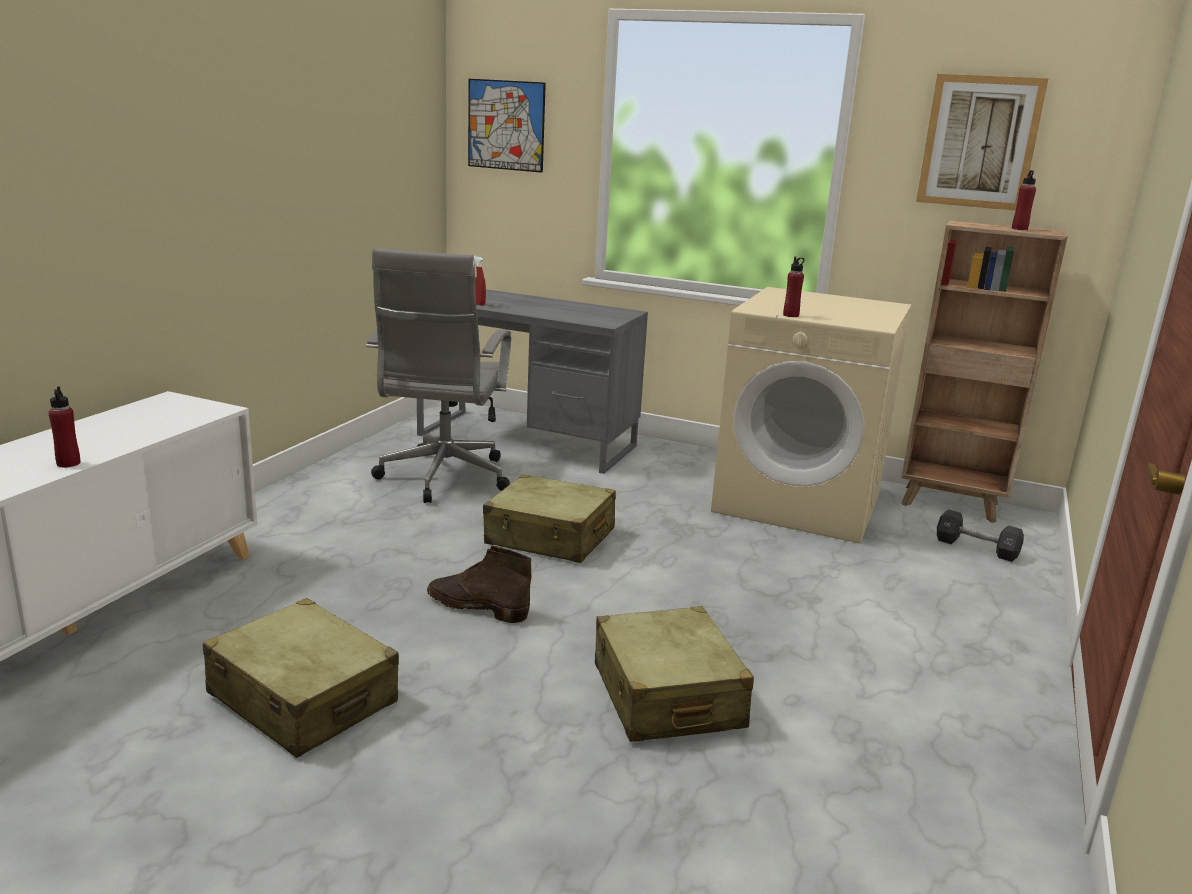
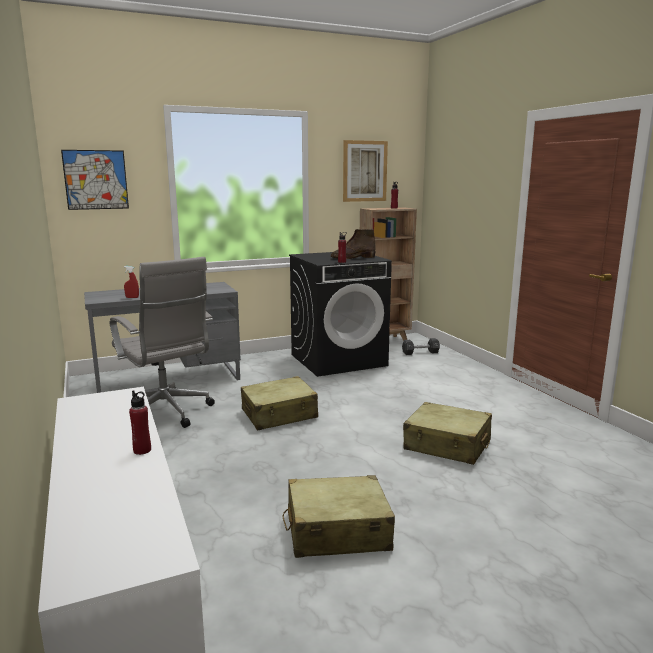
camera: 45 degrees left, 5 degrees down
brown boot [427,546,531,623] -> brown boot moved to [331,229,376,259]
beige washing machine [711,287,911,543] -> black washing machine [289,252,392,377]

